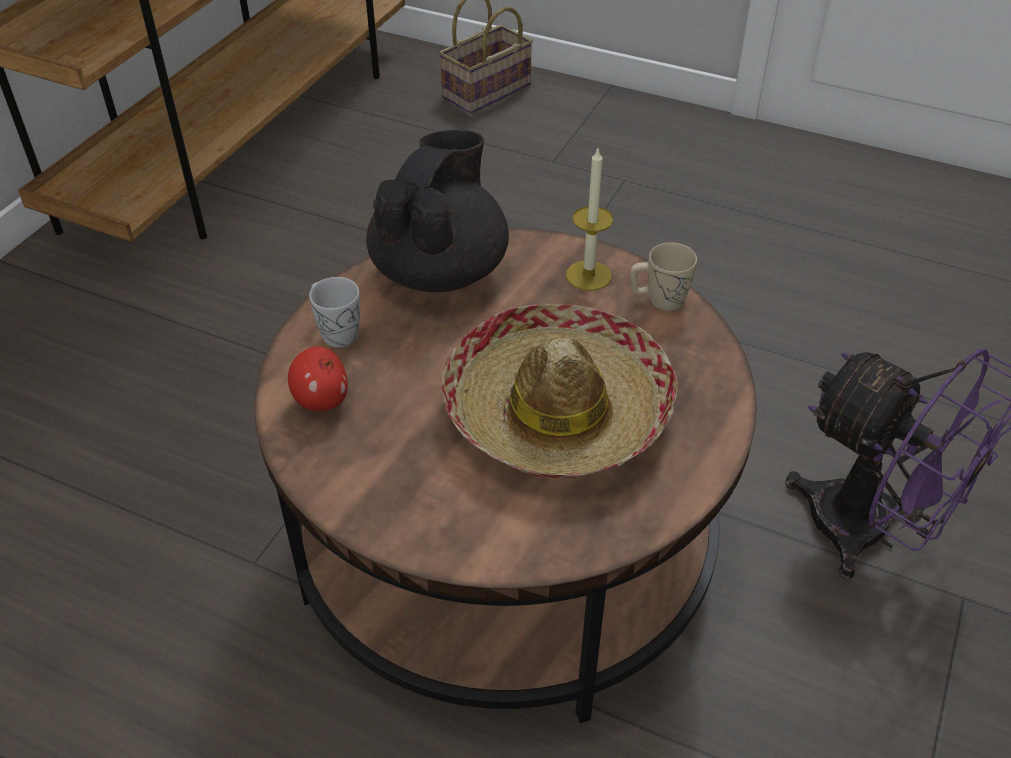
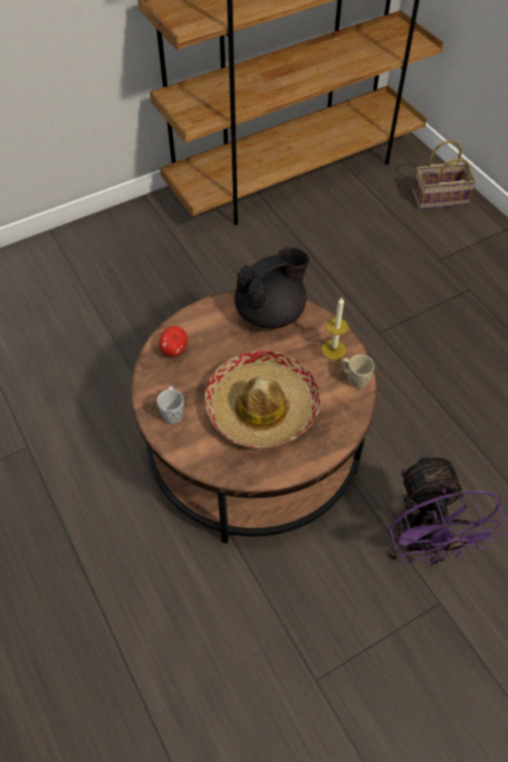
camera: 35 degrees right, 10 degrees up
white mug [309,277,360,347] -> white mug moved to [157,386,184,424]

